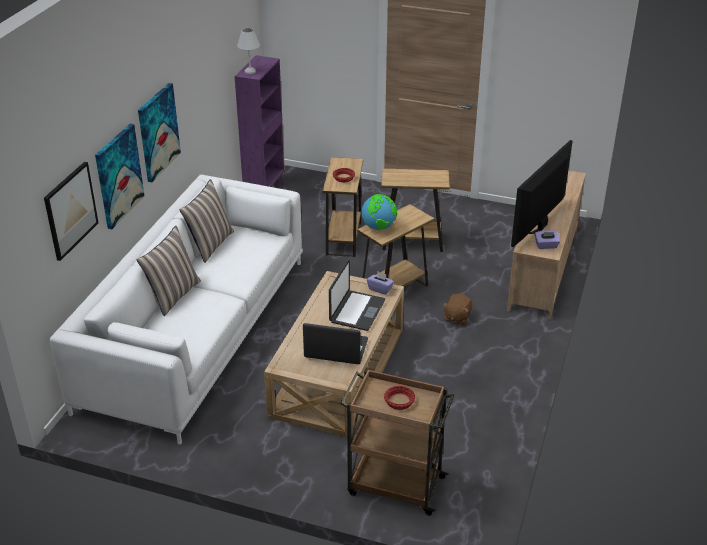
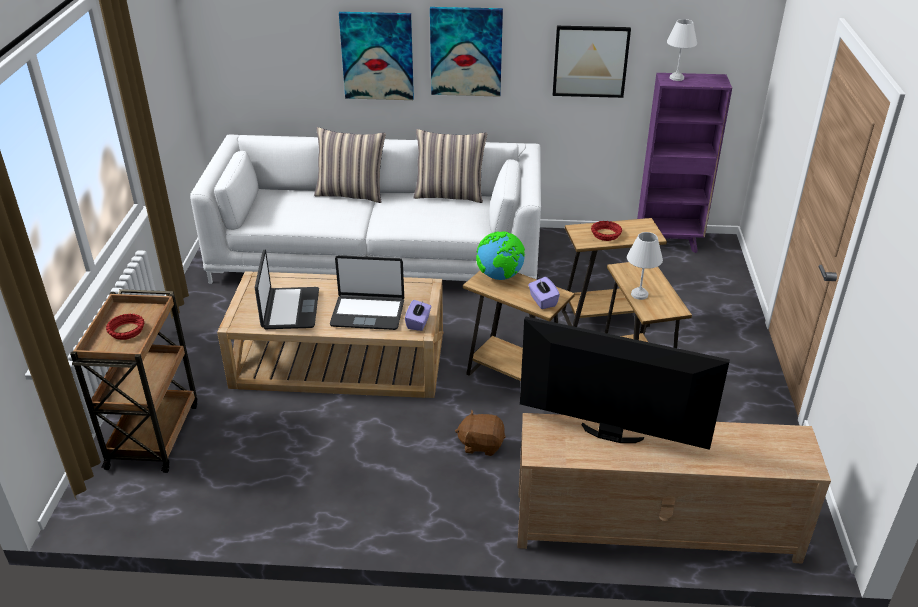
camera: 75 degrees right, 0 degrees up
picture [44,162,99,261] -> picture moved to [553,26,631,98]
purple tissue box [535,230,560,249] -> purple tissue box moved to [528,277,560,309]
none -> white table lamp [627,232,663,300]

